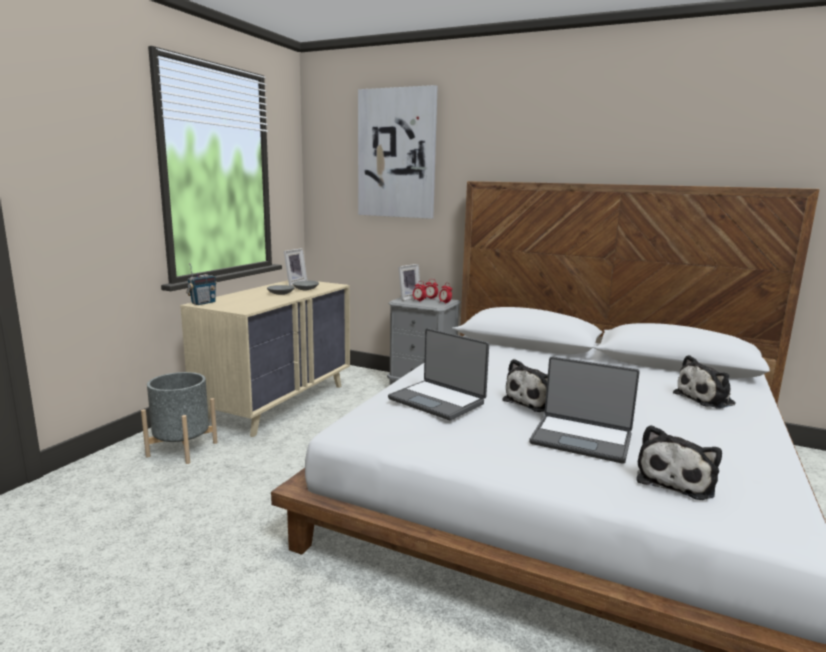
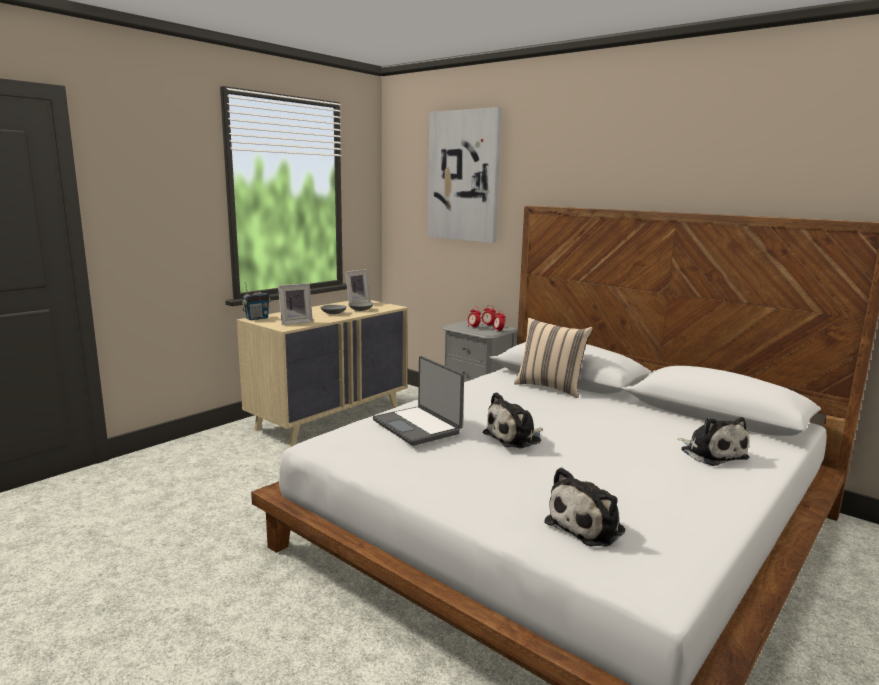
camera: 15 degrees right, 0 degrees up
grey planter [141,372,218,464] -> none
picture frame [398,264,420,301] -> picture frame moved to [278,283,313,325]
laptop [530,357,640,464] -> none
plush toy [673,355,736,409] -> plush toy turned 105 degrees counterclockwise [678,417,750,466]
none -> beige pillow [514,318,593,398]

